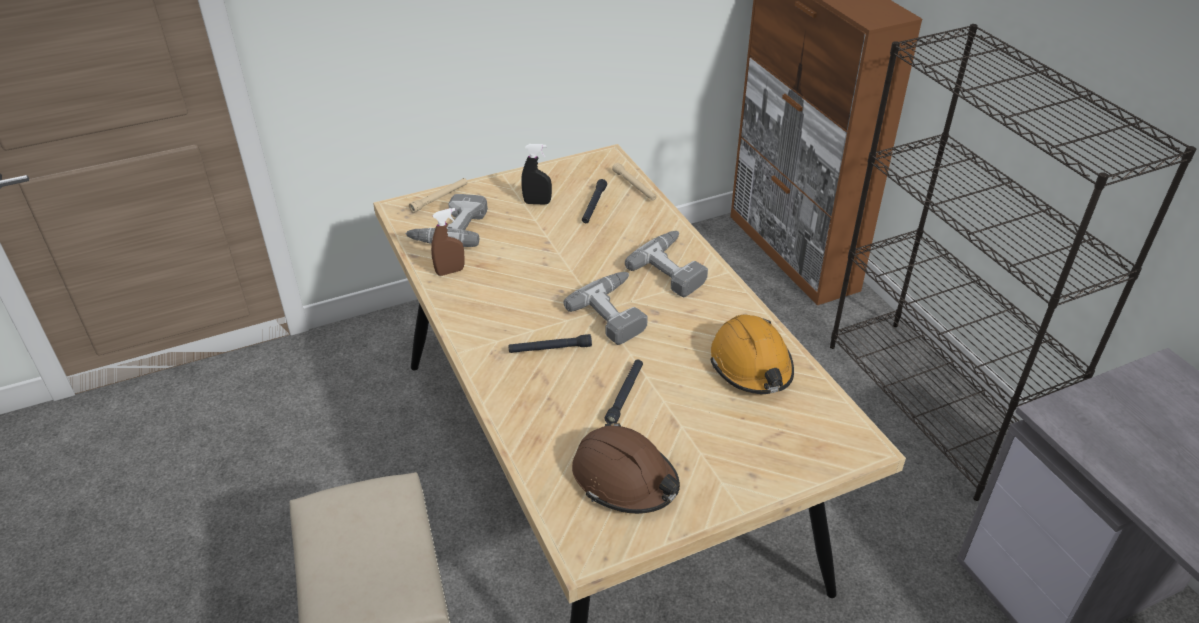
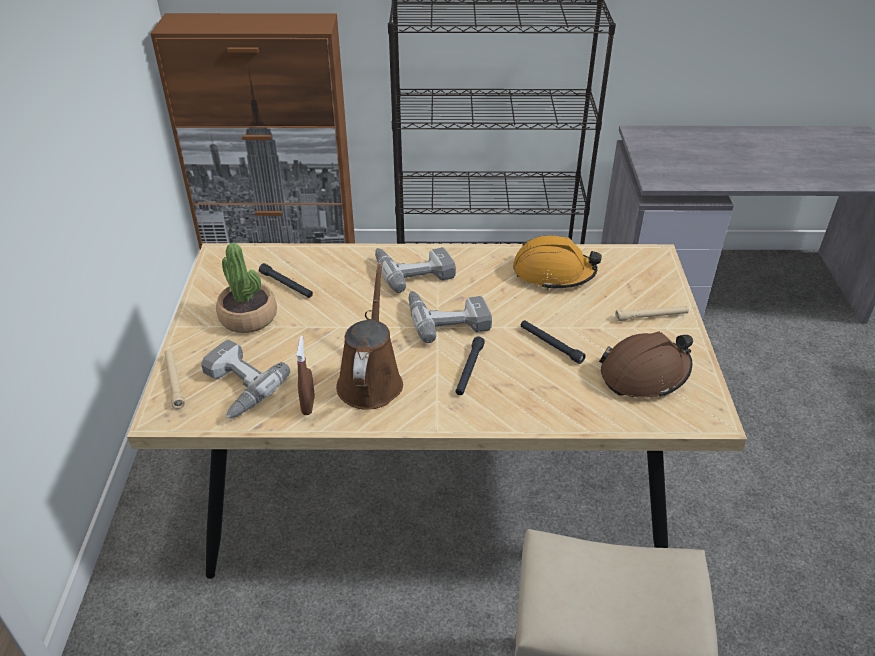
camera: 65 degrees left, 0 degrees up
black spray bottle [521,144,552,205] -> potted plant [216,243,277,333]
beige flashlight [612,163,657,201] -> beige flashlight moved to [615,306,689,321]
none -> brown watering can [336,262,403,410]

